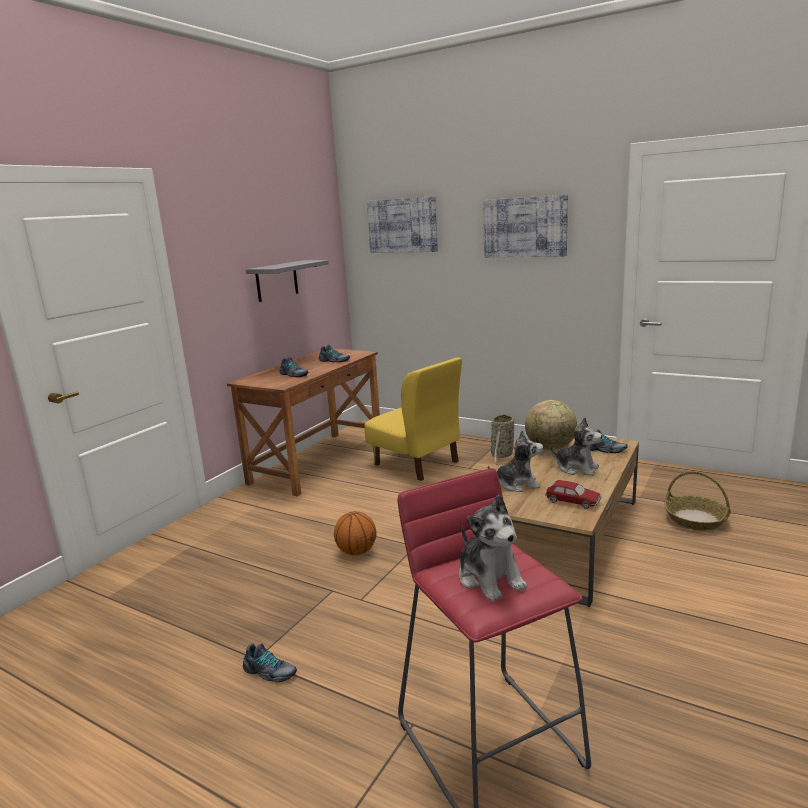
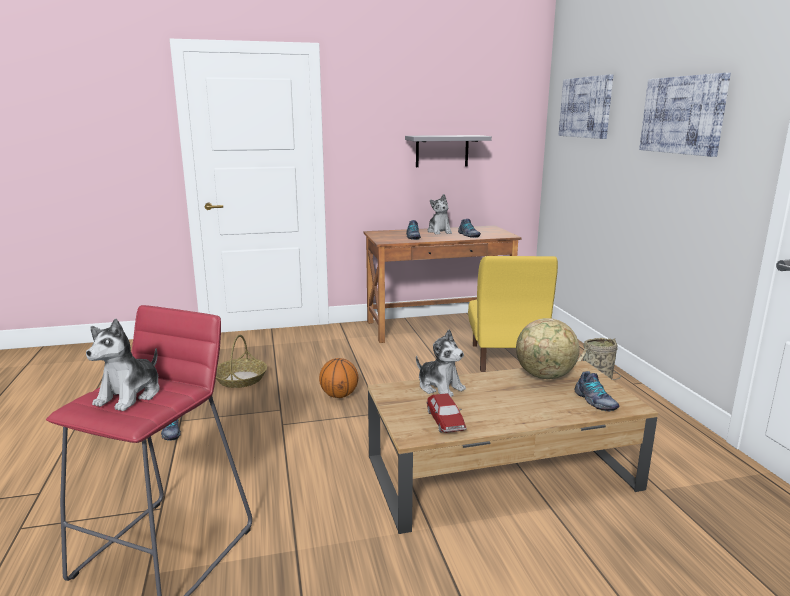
camera: 45 degrees right, 0 degrees up
plush toy [549,417,602,476] -> plush toy moved to [427,194,452,235]
basket [664,471,731,530] -> basket moved to [216,335,267,388]

